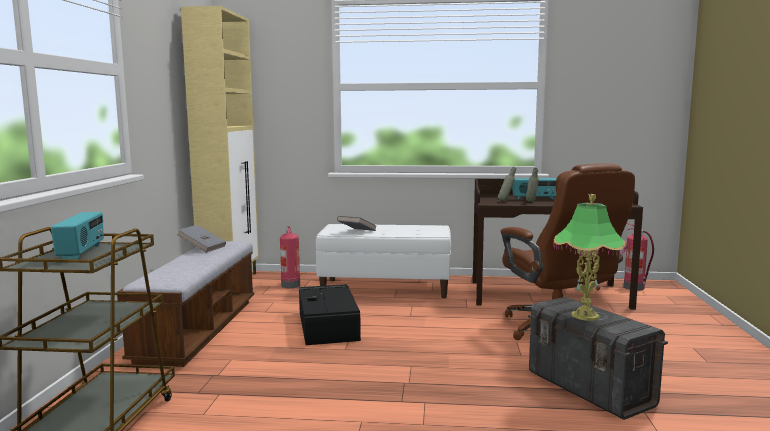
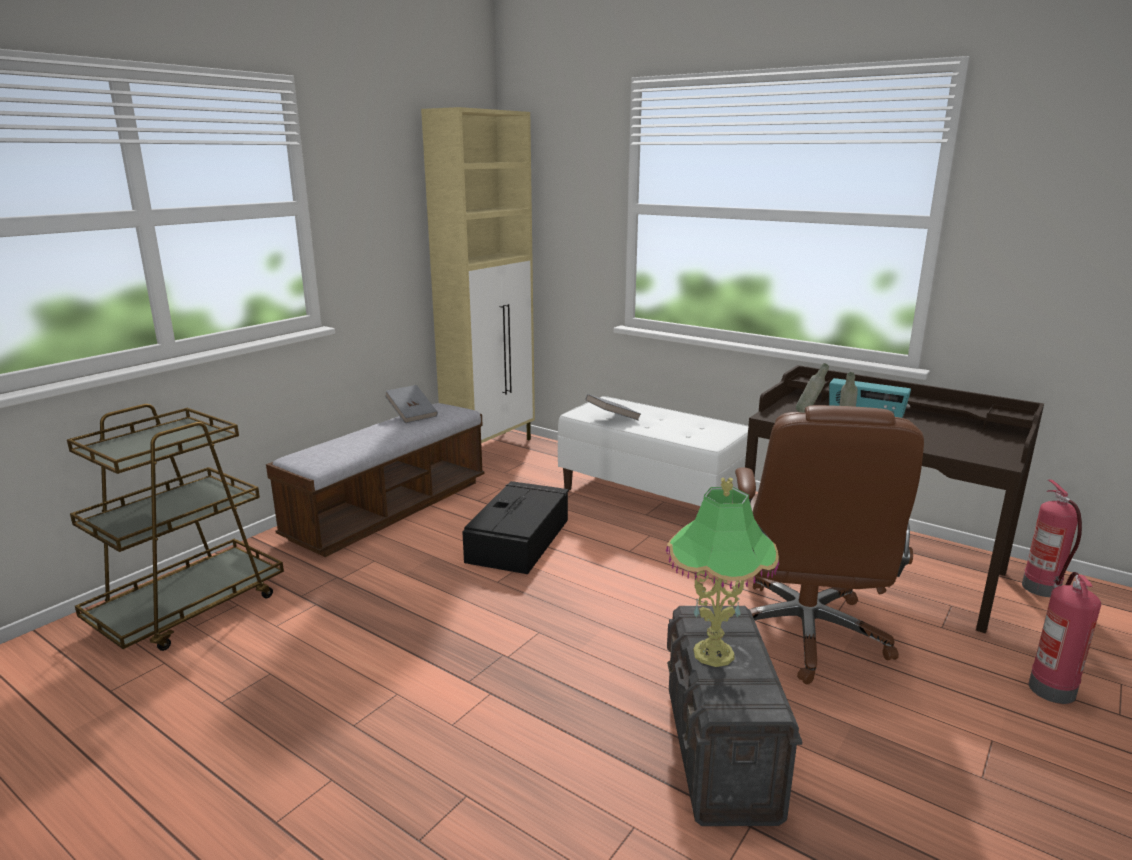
camera: 30 degrees right, 10 degrees up
radio [51,212,104,259] -> none
fire extinguisher [280,226,300,288] -> fire extinguisher moved to [1029,572,1101,704]

